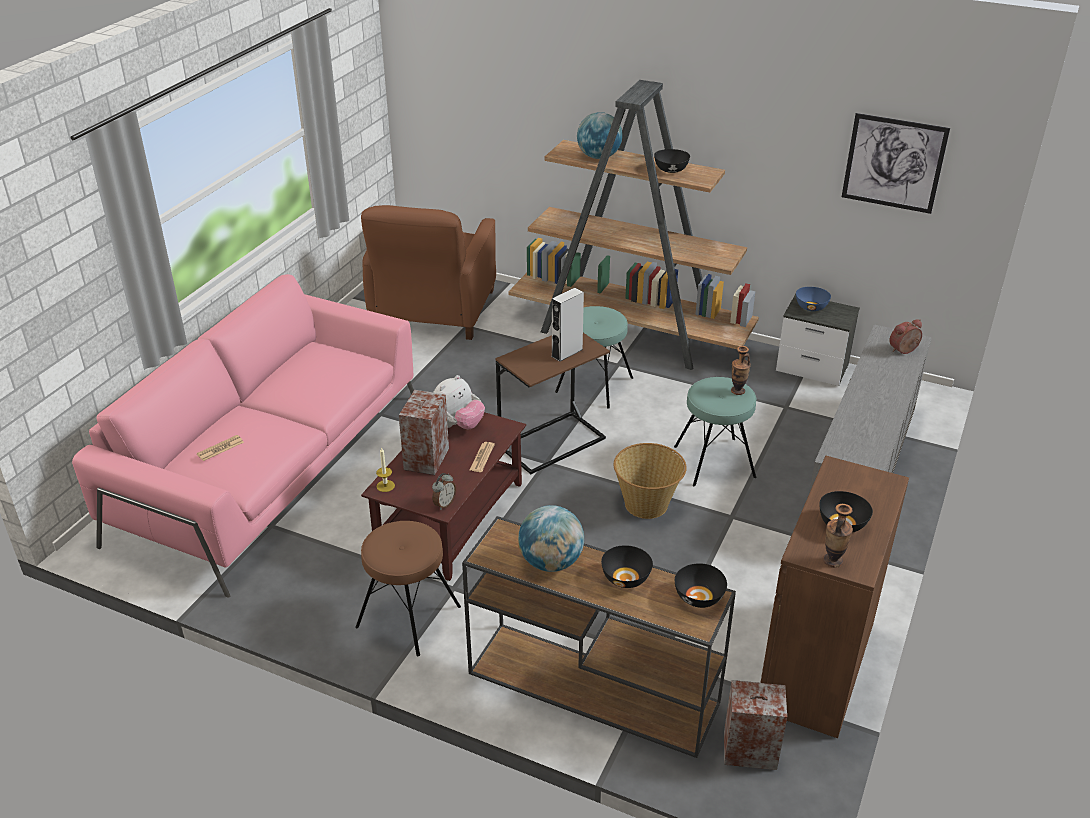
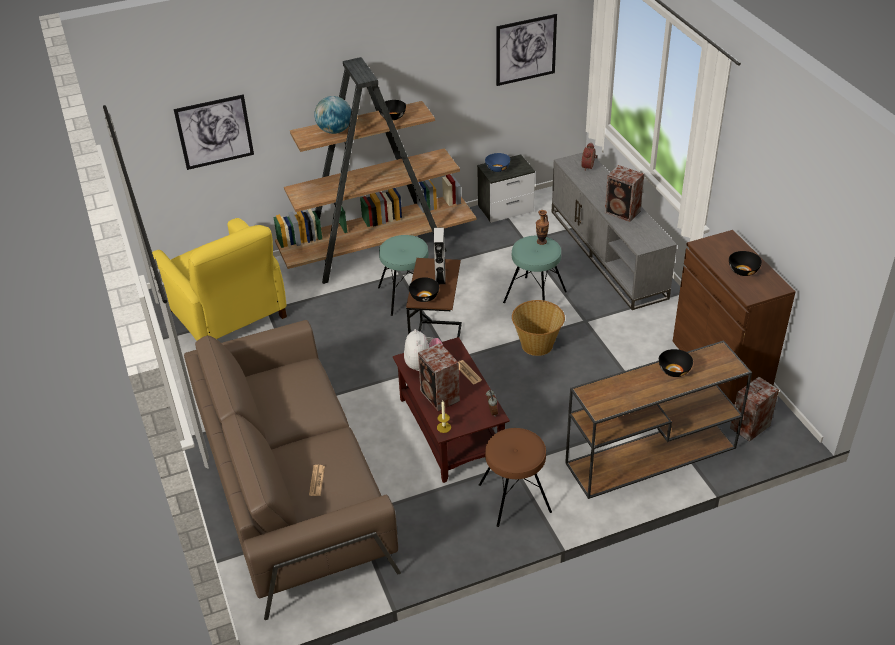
camera: 45 degrees left, 5 degrees up
pink sofa [72,274,414,598] -> brown sofa [184,320,401,620]
brown armchair [361,205,496,340] -> yellow armchair [152,218,287,341]
globe [518,505,584,572] -> none
black bowl [675,563,727,608] -> black bowl moved to [409,277,439,302]
vase [823,504,853,568] -> none
none -> picture [173,94,254,170]
none -> speaker [605,165,644,222]

